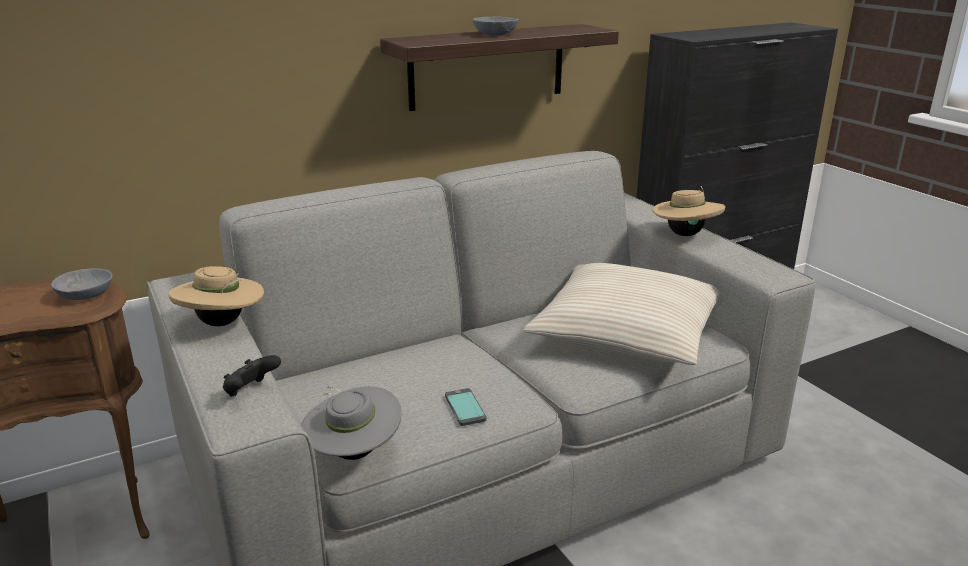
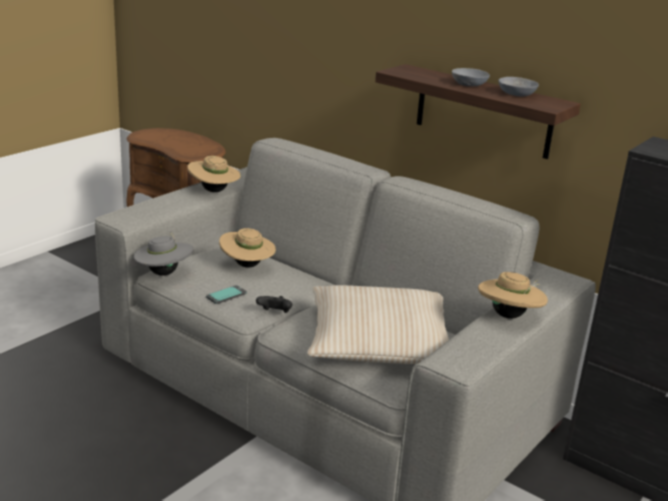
camera: 65 degrees right, 0 degrees up
grey bowl [51,268,113,300] -> grey bowl moved to [498,77,539,97]
black game controller [223,355,281,397] -> black game controller moved to [256,296,292,313]
none -> beige hat [219,228,276,268]

